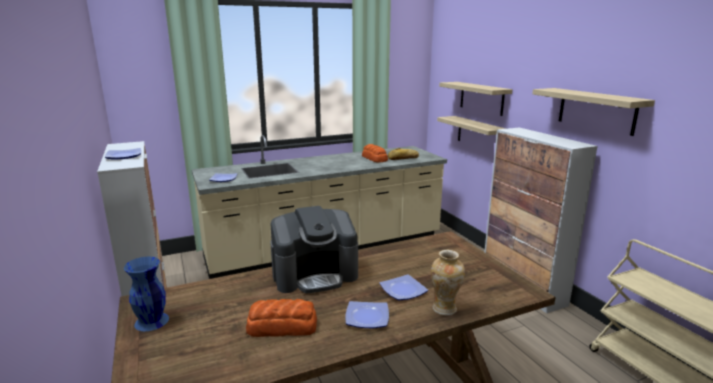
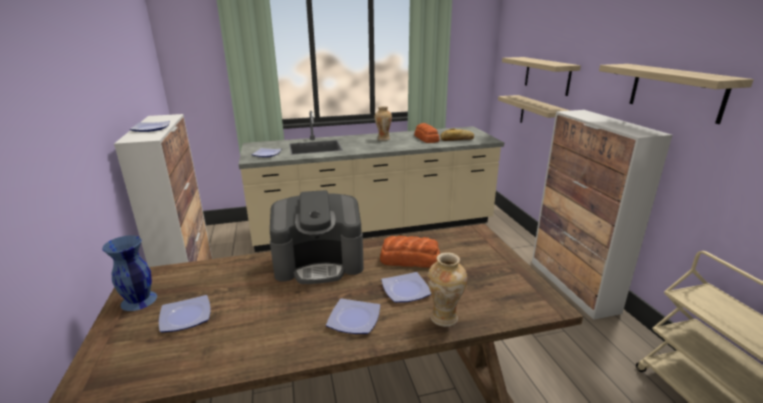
camera: 10 degrees right, 5 degrees up
bread [246,299,317,337] -> bread moved to [380,236,440,268]
none -> plate [159,295,211,332]
none -> vase [375,106,392,141]

